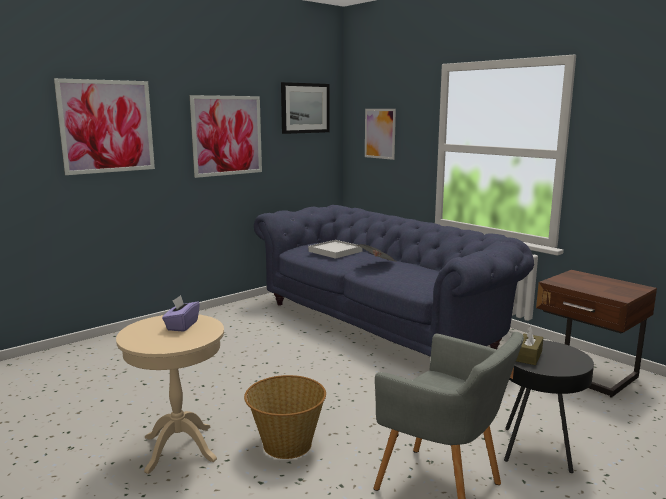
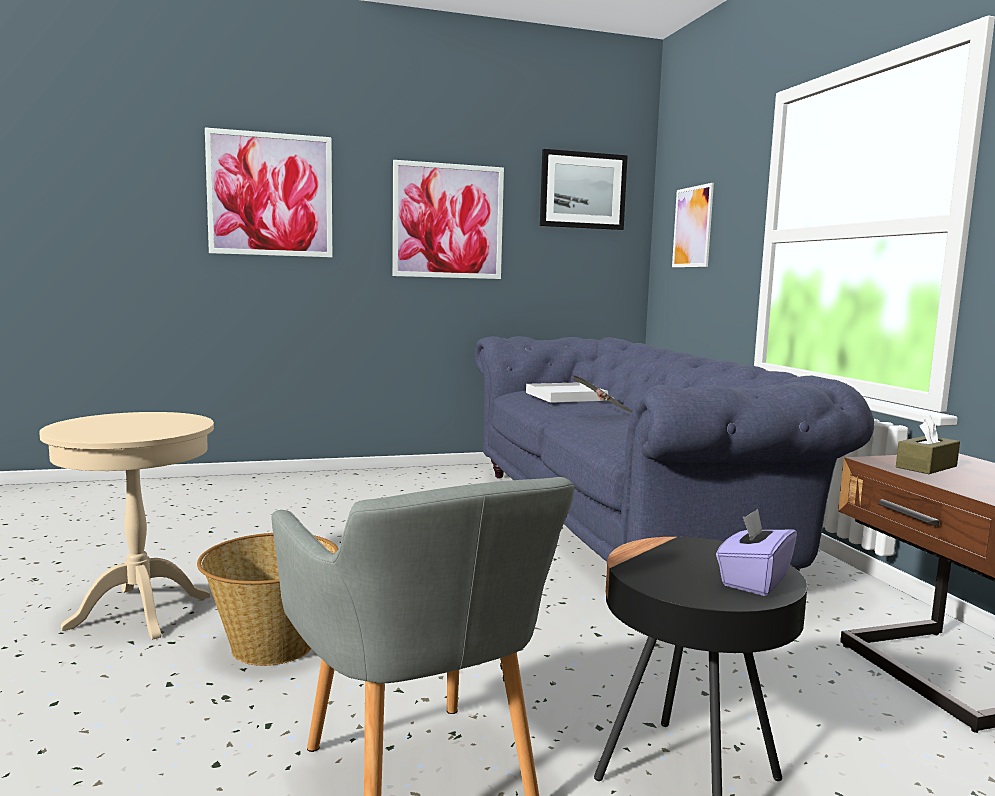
camera: 25 degrees right, 5 degrees down
purple tissue box [162,295,200,332] -> purple tissue box moved to [716,508,797,596]
brown tissue box [516,326,543,365] -> brown tissue box moved to [896,416,960,474]

